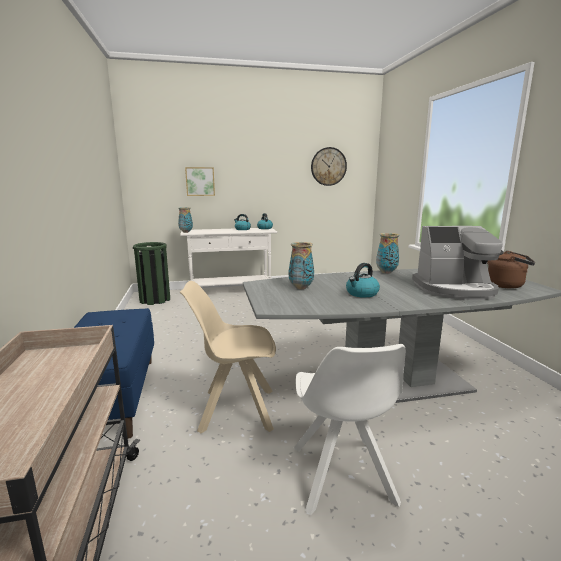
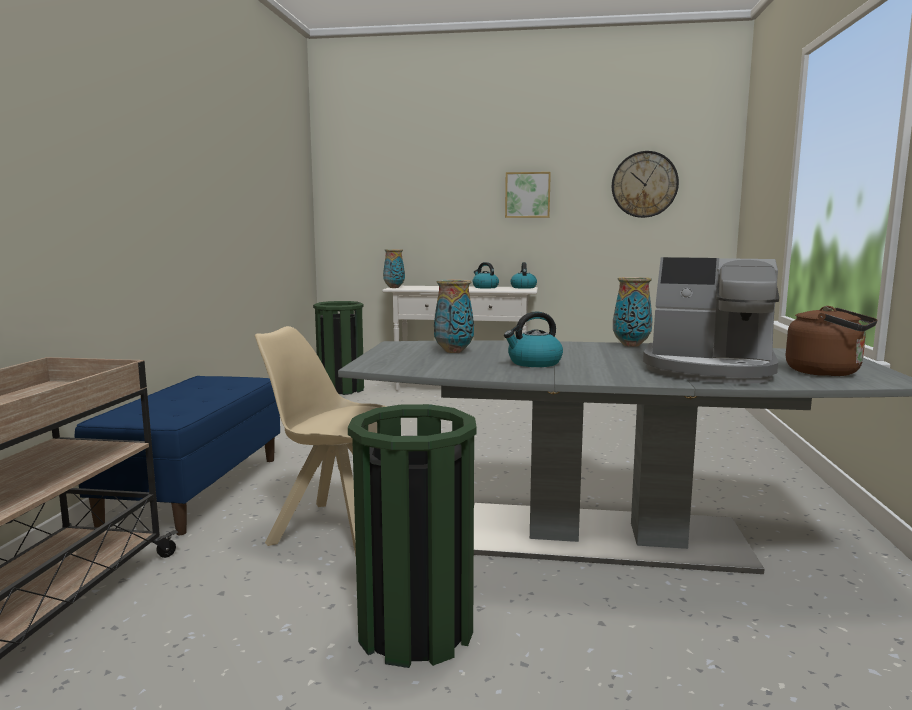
camera: 20 degrees right, 5 degrees down
picture [185,167,215,196] -> picture moved to [505,172,551,218]
white chair [293,344,406,515] -> green trash can [348,404,477,668]

